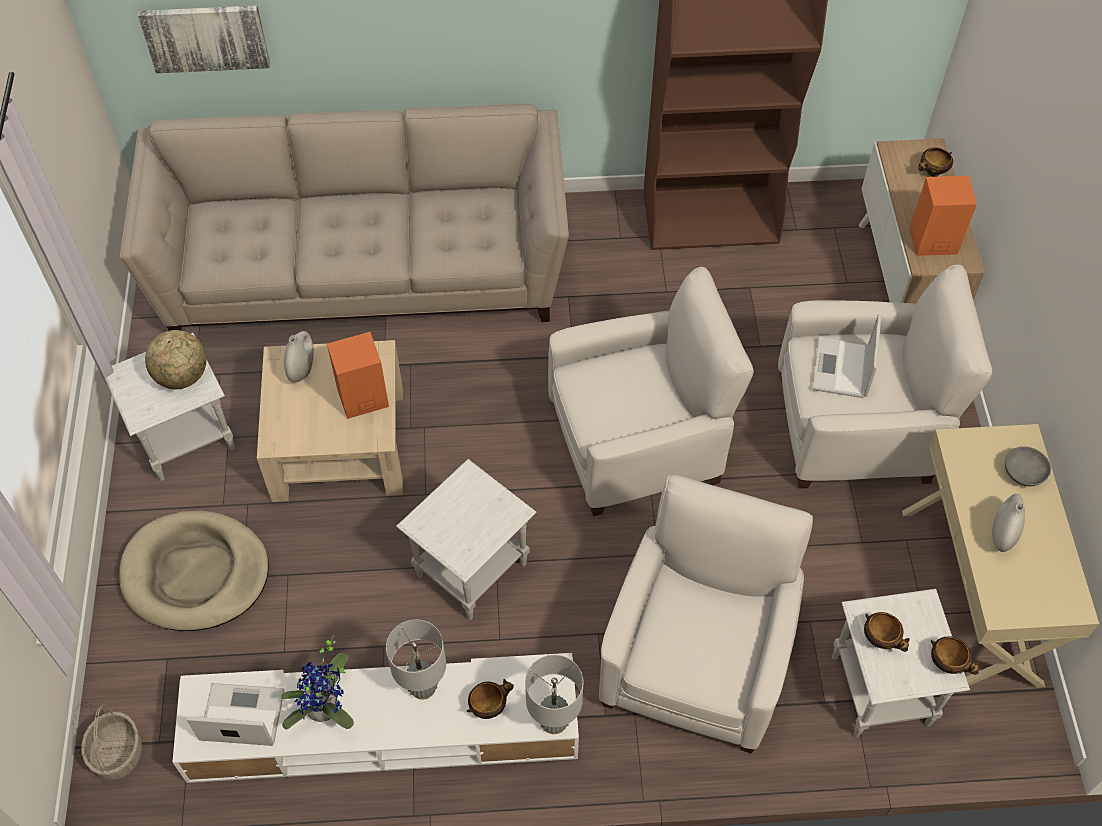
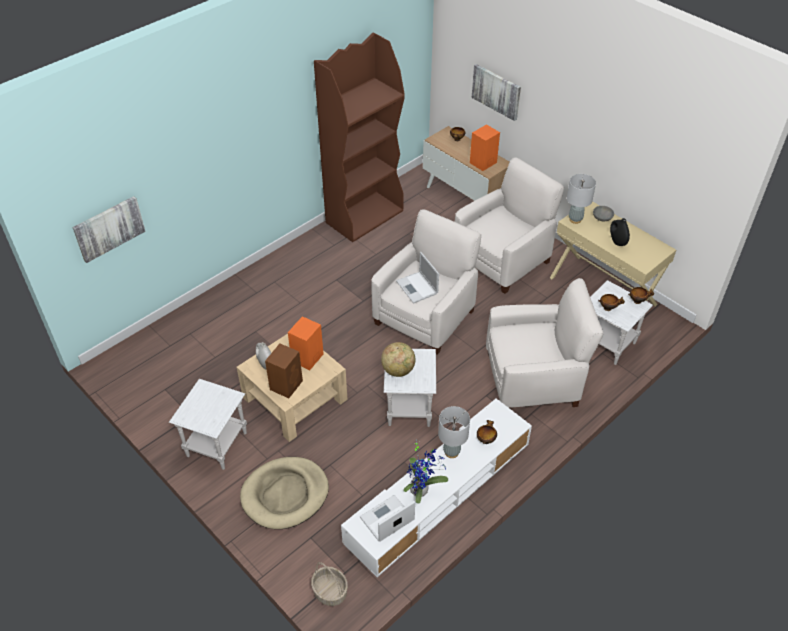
camera: 40 degrees left, 10 degrees down
beige sofa [120,104,569,331] -> none
globe [145,330,206,390] -> globe moved to [381,342,416,377]
grey table lamp [525,655,583,734] -> grey table lamp moved to [567,174,596,224]
white armchair [599,475,813,753] -> white armchair turned 105 degrees clockwise [486,278,603,408]
laptop [812,314,881,398] -> laptop moved to [396,252,439,303]
white vase [992,494,1025,552] -> black vase [610,218,630,246]
none -> brown speaker [265,344,303,398]
none -> picture [472,64,521,121]

